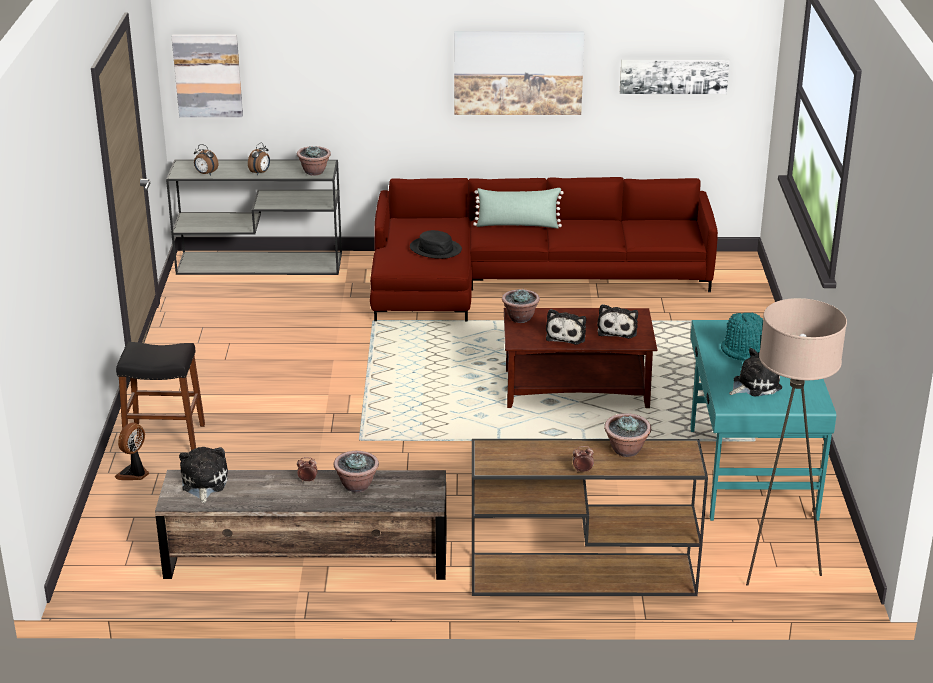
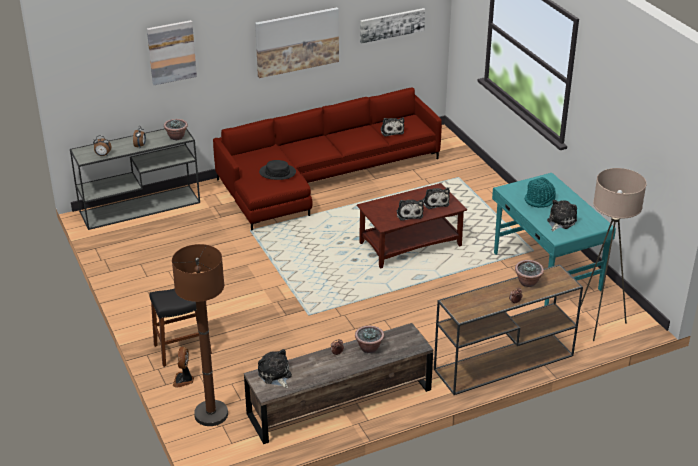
camera: 25 degrees left, 5 degrees up
picture [171,34,243,117] -> picture moved to [147,20,197,85]
green pillow [473,188,564,228] -> none
potted plant [502,289,540,323] -> none
none -> brown floor lamp [172,244,228,426]
none -> plush toy [380,118,404,137]

